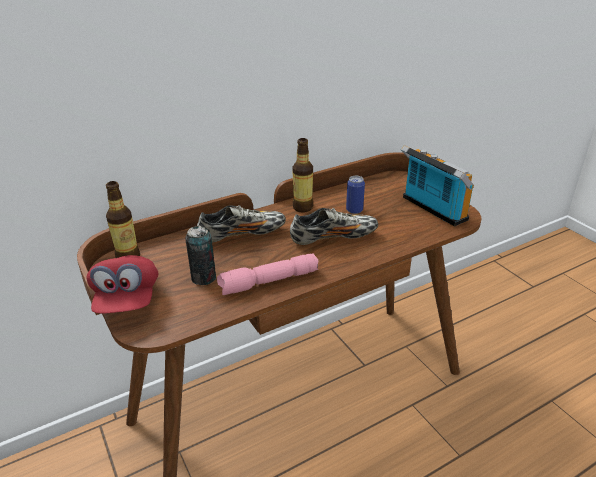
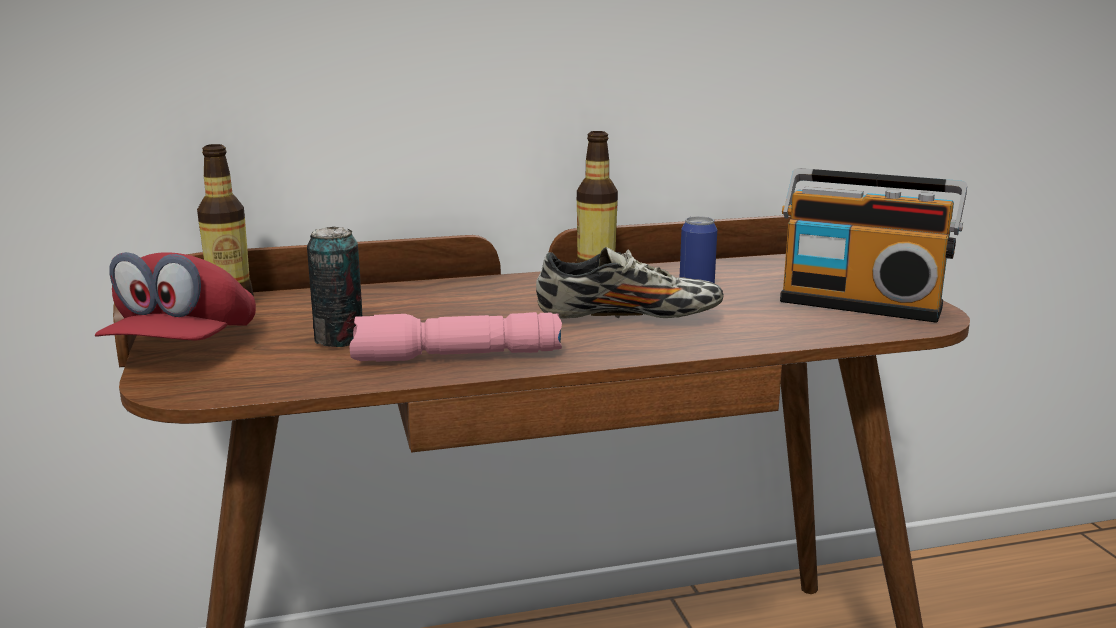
camera: 15 degrees right, 15 degrees down
shoe [197,205,286,243] -> none
radio [401,145,474,227] -> radio turned 135 degrees clockwise [780,168,967,323]

